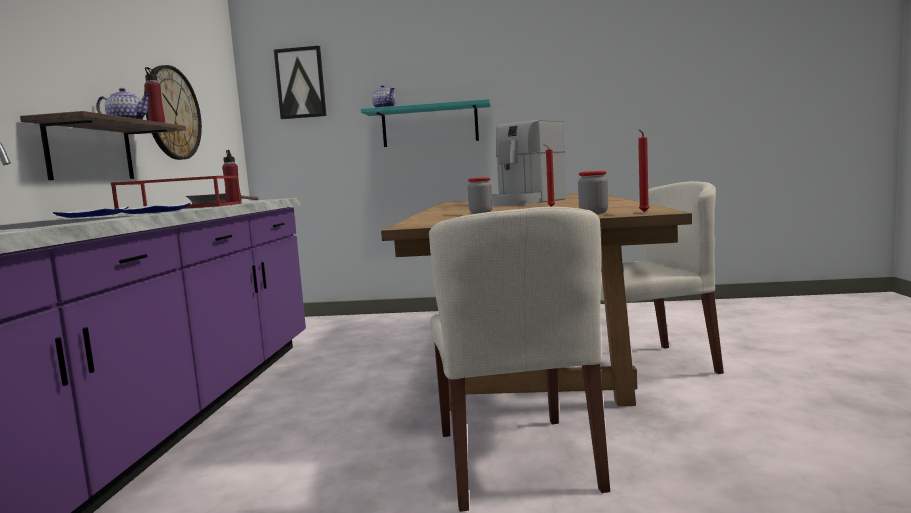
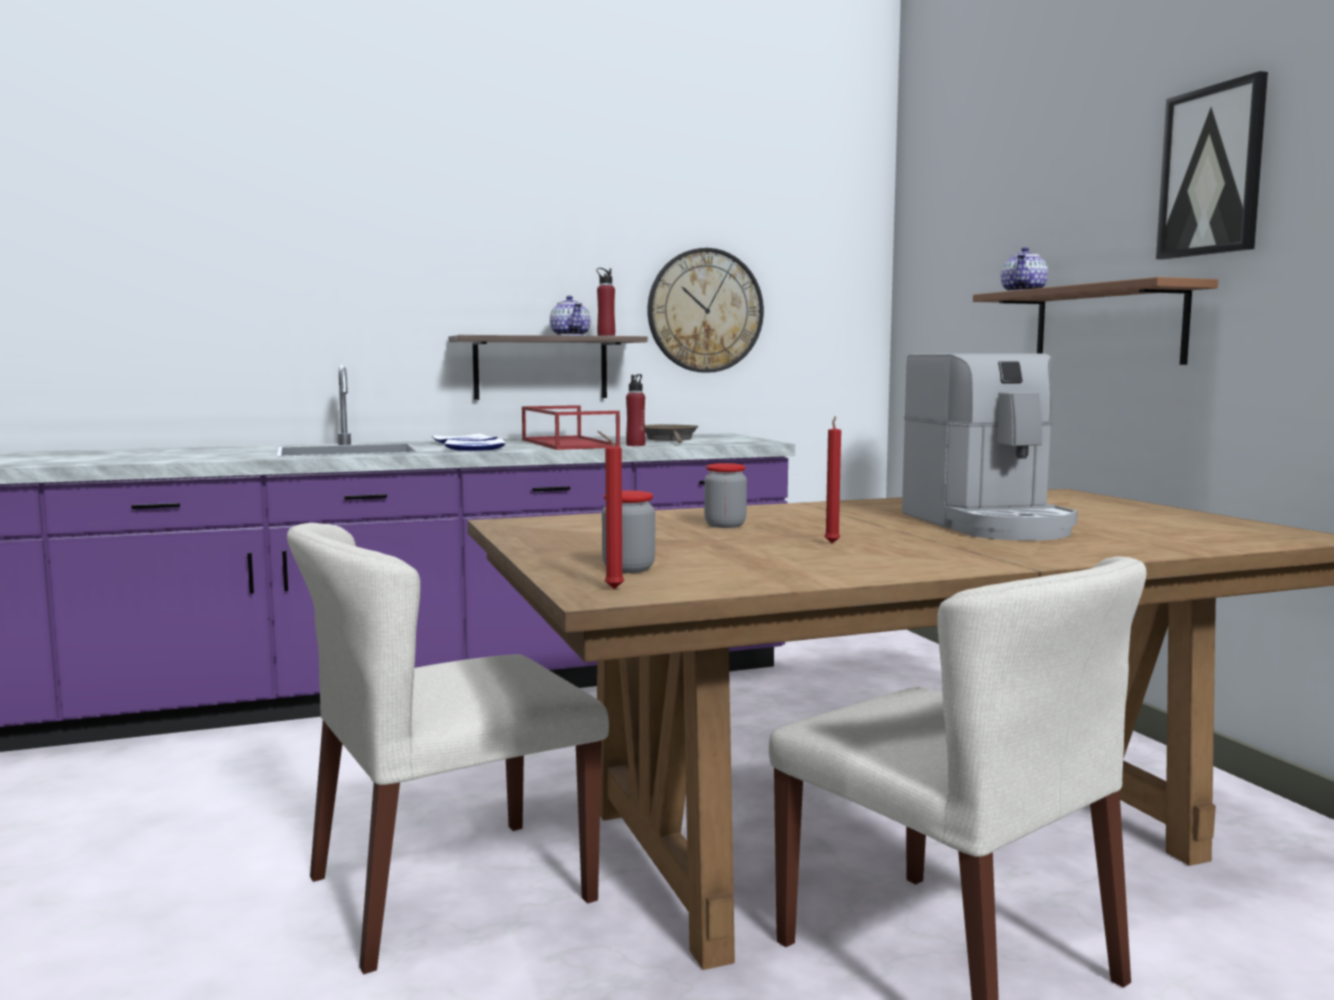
camera: 65 degrees right, 0 degrees up
picture [274,46,327,119] -> picture moved to [1156,71,1268,260]
turquoise shelf [361,99,491,147] -> brown shelf [973,277,1218,365]
coffee machine [492,120,566,206] -> coffee machine turned 120 degrees counterclockwise [902,353,1078,541]

